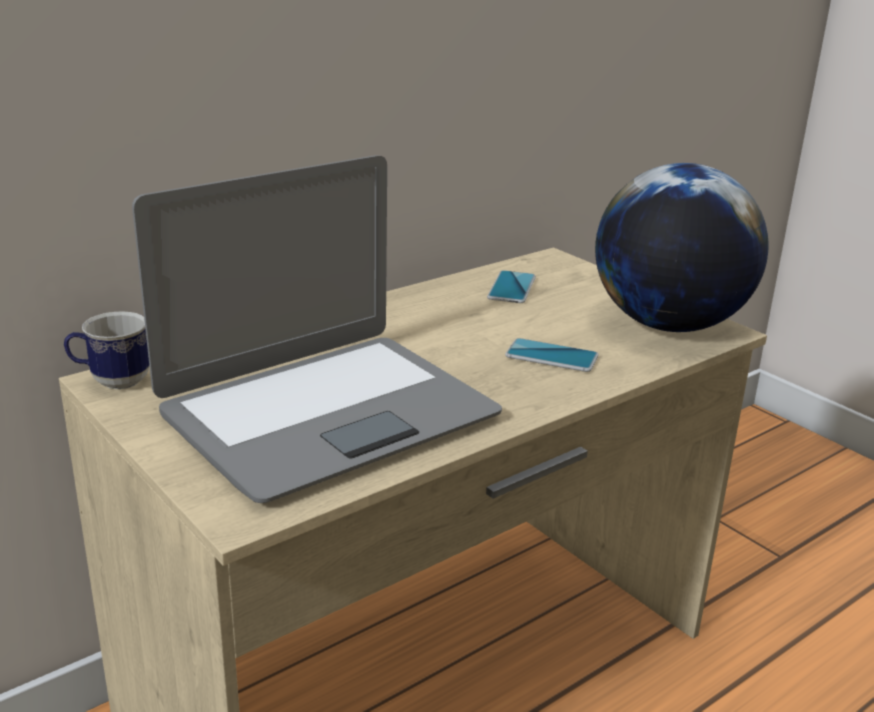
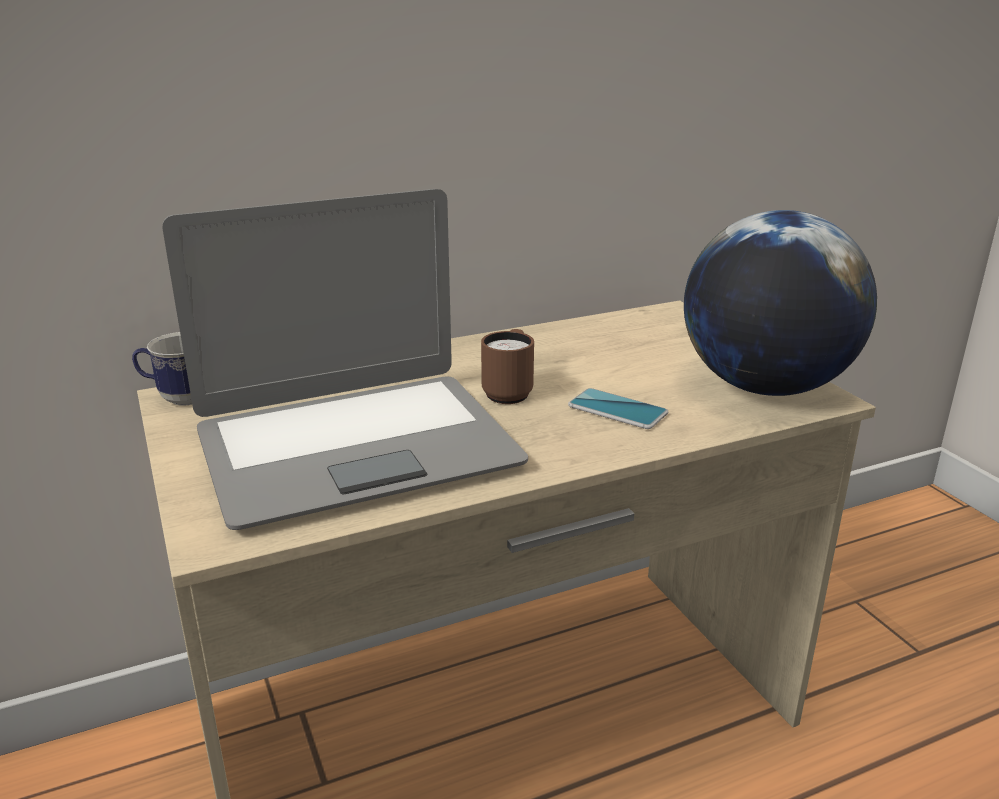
camera: 15 degrees right, 0 degrees up
phone [487,270,536,303] -> none
none -> brown mug [481,329,534,404]

